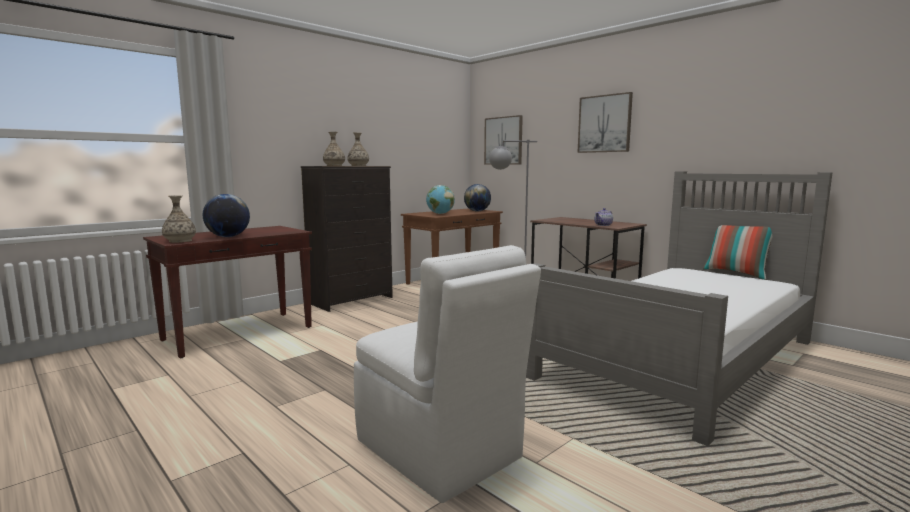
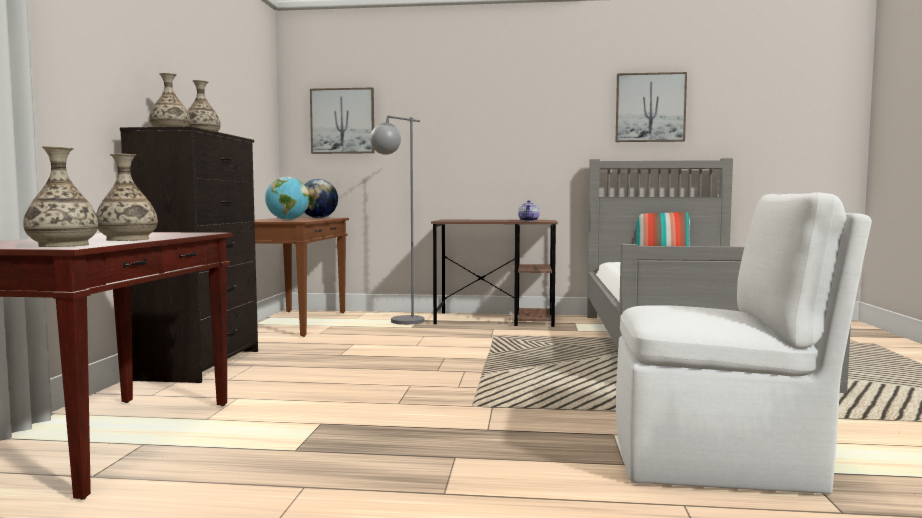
camera: 40 degrees left, 5 degrees down
globe [203,194,250,237] -> vase [96,154,158,241]
picture [577,92,633,153] -> picture moved to [616,72,687,142]

